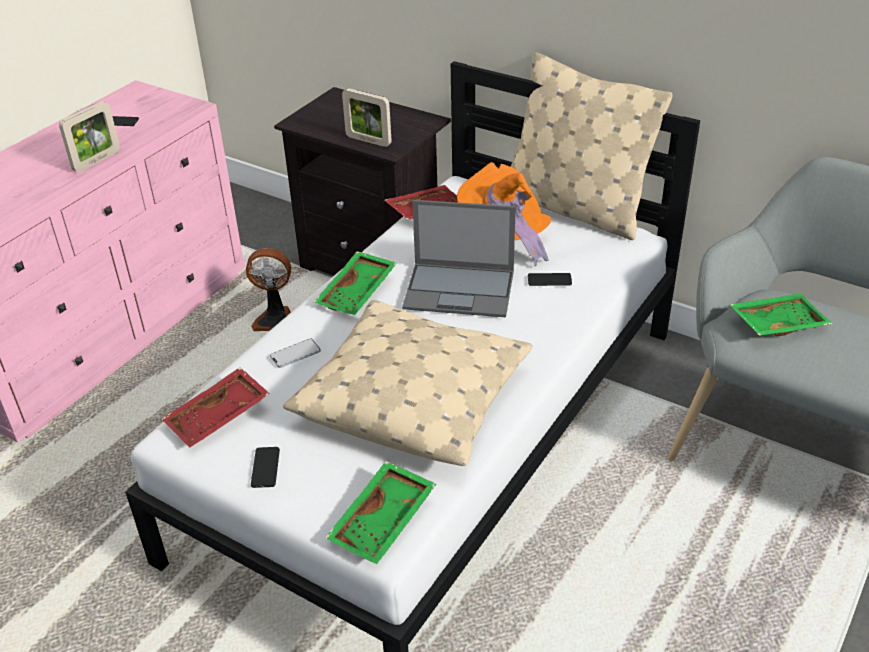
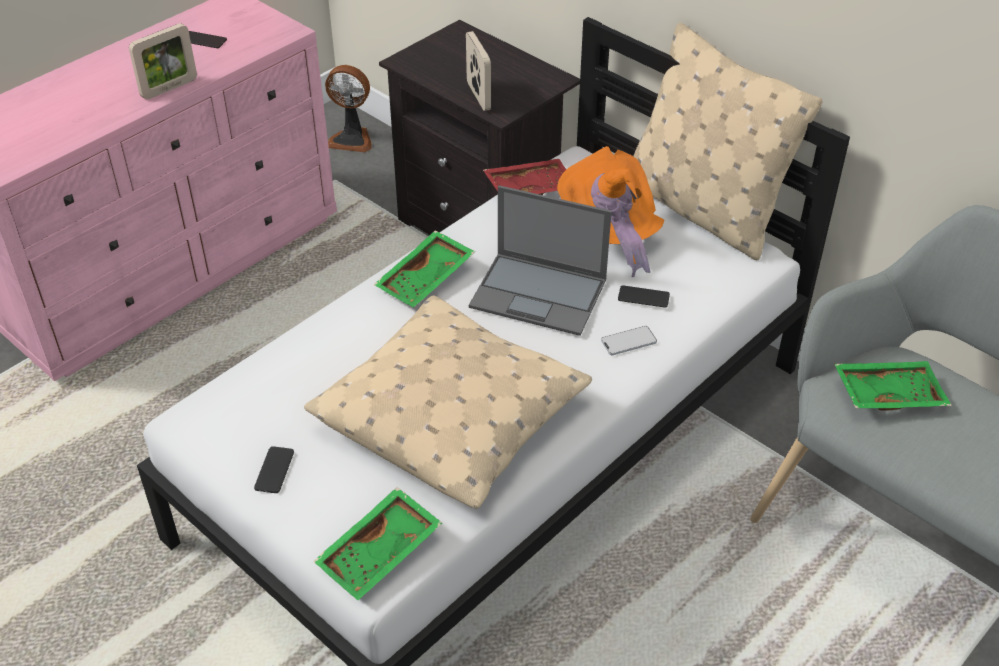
camera: 10 degrees right, 5 degrees up
red tray [162,367,270,448] -> none
fan [246,248,291,331] -> fan moved to [325,65,372,152]
phone [270,338,321,368] -> phone moved to [601,326,657,355]
picture frame [342,88,392,147] -> picture frame turned 150 degrees counterclockwise [466,31,491,111]

